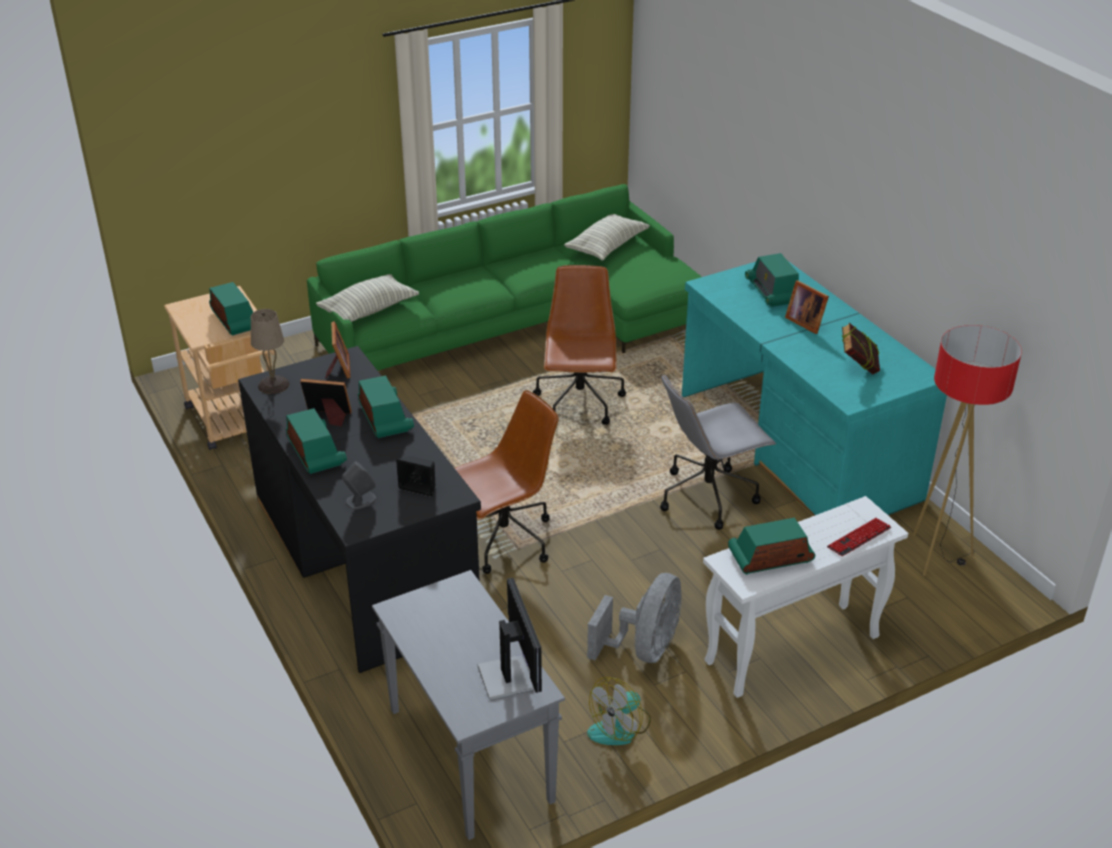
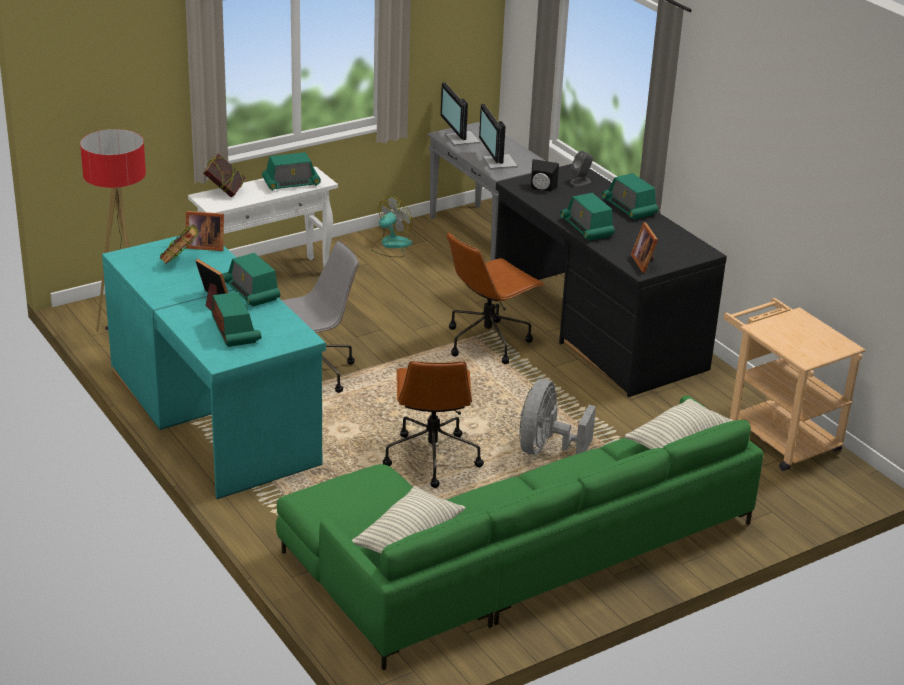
camera: 175 degrees right, 5 degrees down
radio [209,282,253,336] -> radio moved to [223,253,280,307]
beige table lamp [251,309,289,394] -> none
picture frame [300,379,352,427] -> picture frame moved to [185,211,224,251]
grey fan [587,573,682,663] -> grey fan moved to [519,379,596,455]
keyboard [827,518,891,556] -> book [203,153,246,198]
none -> monitor [479,104,518,170]

